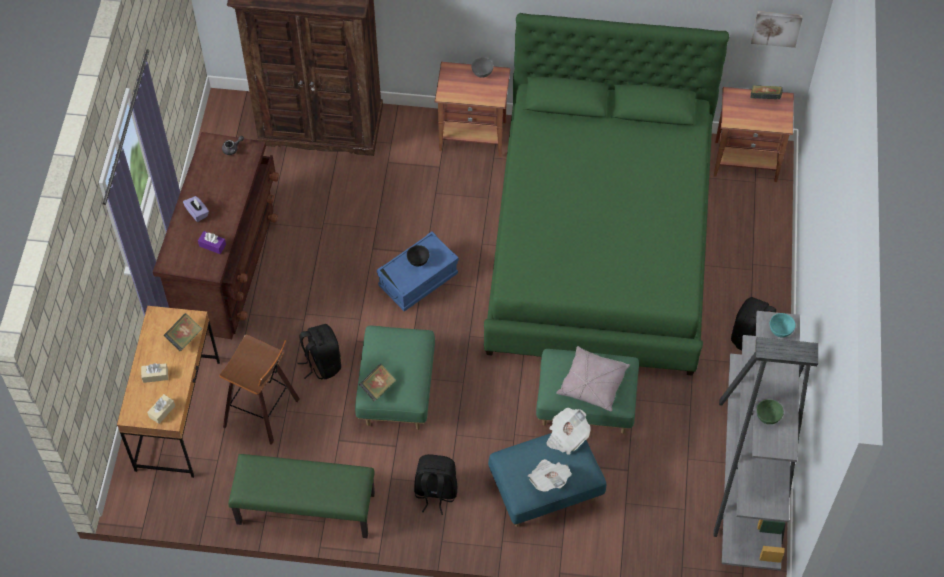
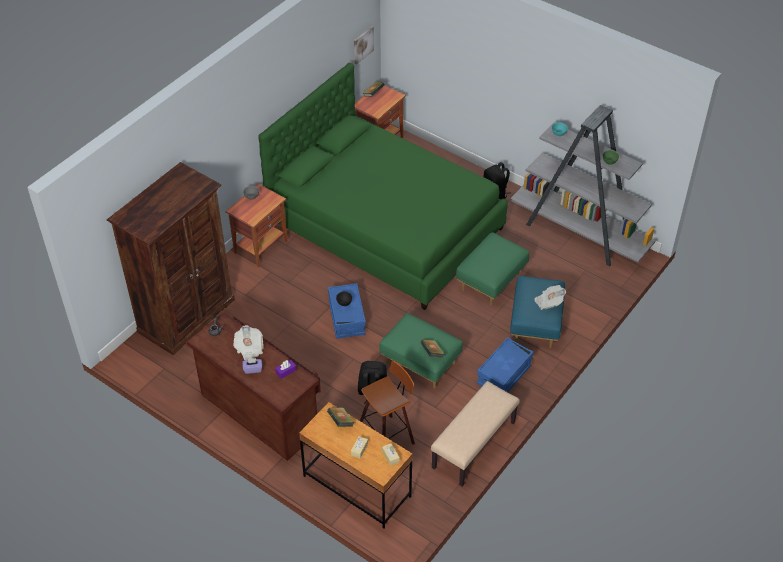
camera: 60 degrees left, 10 degrees down
green bench [228,454,375,538] -> beige bench [431,381,520,486]
black backpack [414,454,457,515] -> blue storage box [477,337,533,392]
newspaper [546,408,591,454] -> newspaper moved to [233,325,263,360]
purple pillow [556,346,630,412] -> none

